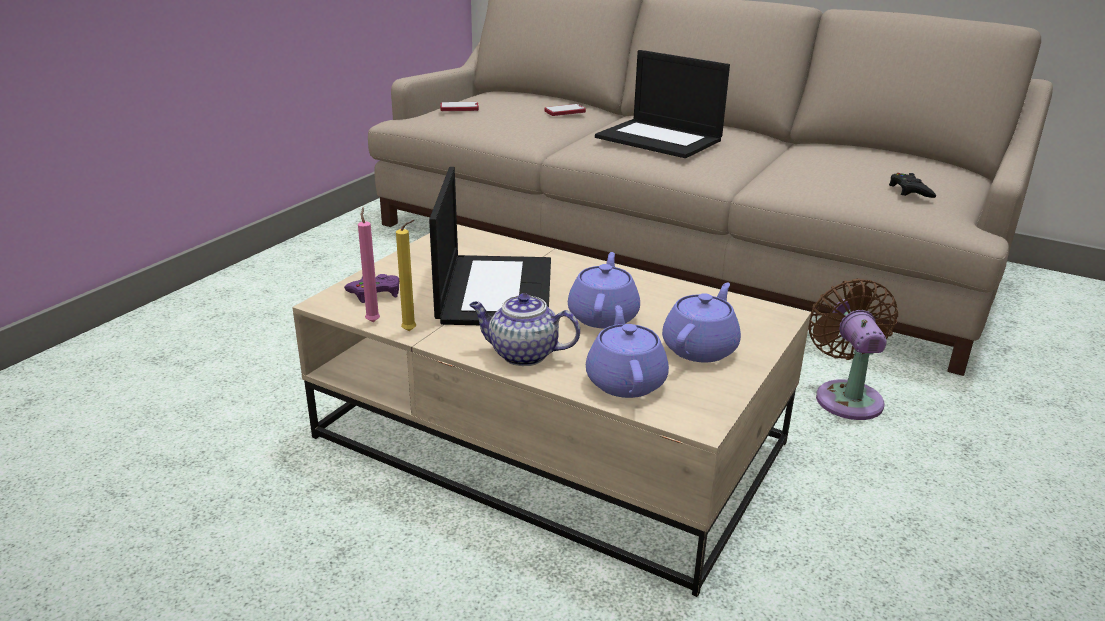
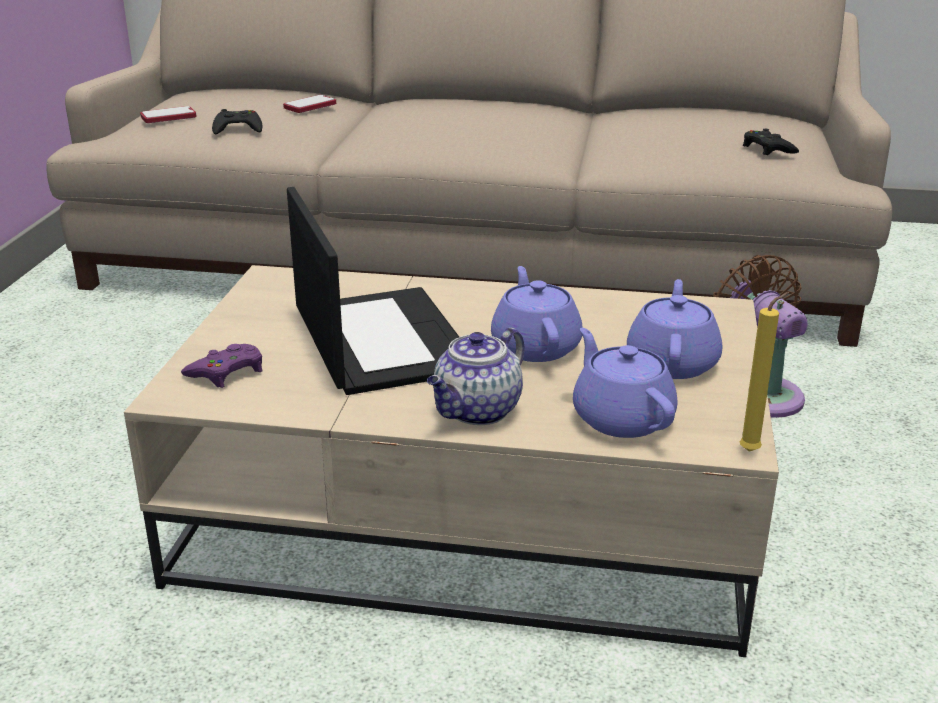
camera: 20 degrees left, 0 degrees up
pink candle [358,207,380,322] -> none
yellow candle [396,220,416,331] -> yellow candle moved to [740,292,789,452]
teapot [469,293,580,366] -> teapot turned 45 degrees counterclockwise [427,328,524,425]
laptop [595,50,730,158] -> none
none -> black game controller [212,109,263,134]

